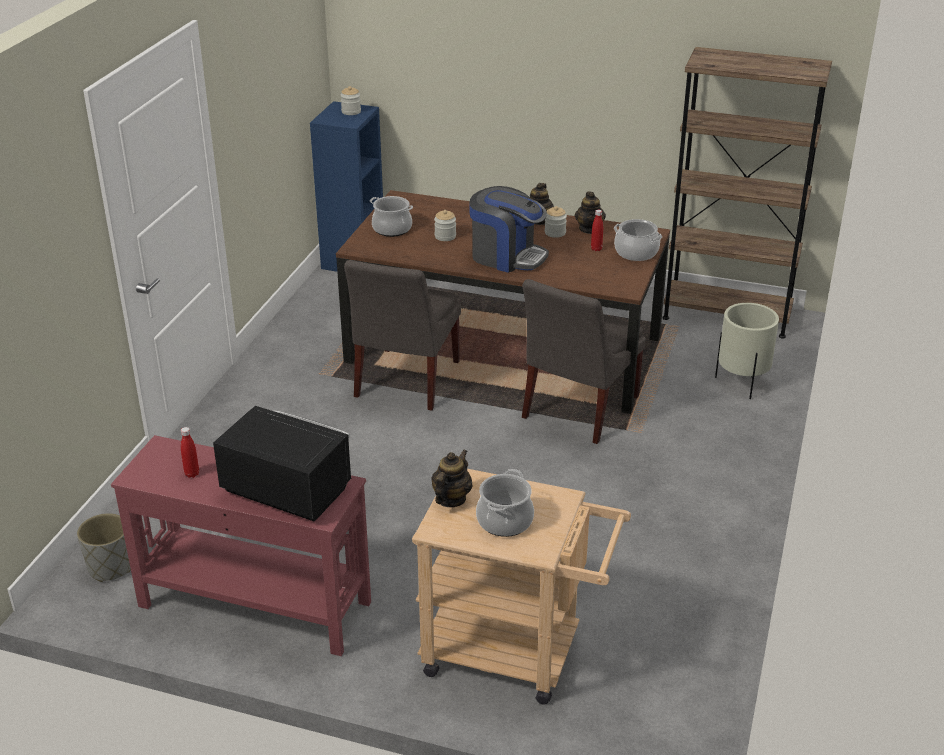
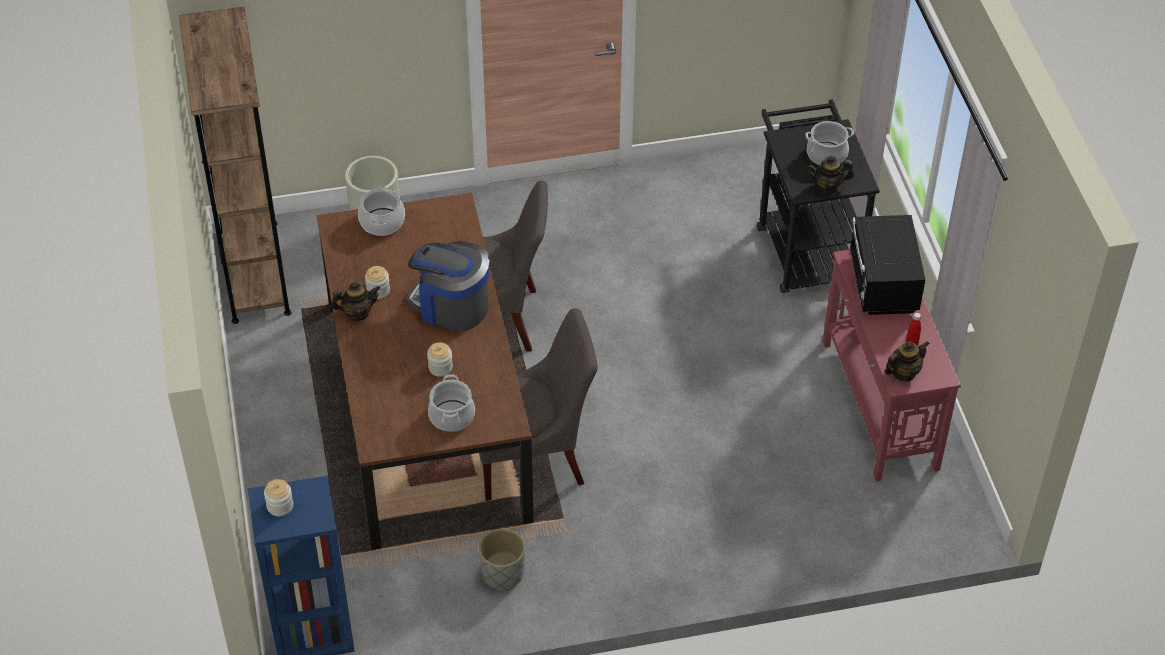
camera: 120 degrees left, 15 degrees up
grey planter [77,513,131,582] -> grey planter moved to [479,529,525,591]
beige cart [412,469,631,705] -> black cart [757,100,880,293]
coffee machine [469,186,549,273] -> coffee machine turned 60 degrees counterclockwise [407,241,490,331]
teapot [575,191,606,234] -> teapot moved to [884,341,930,381]
red bottle [591,210,603,251] -> none

